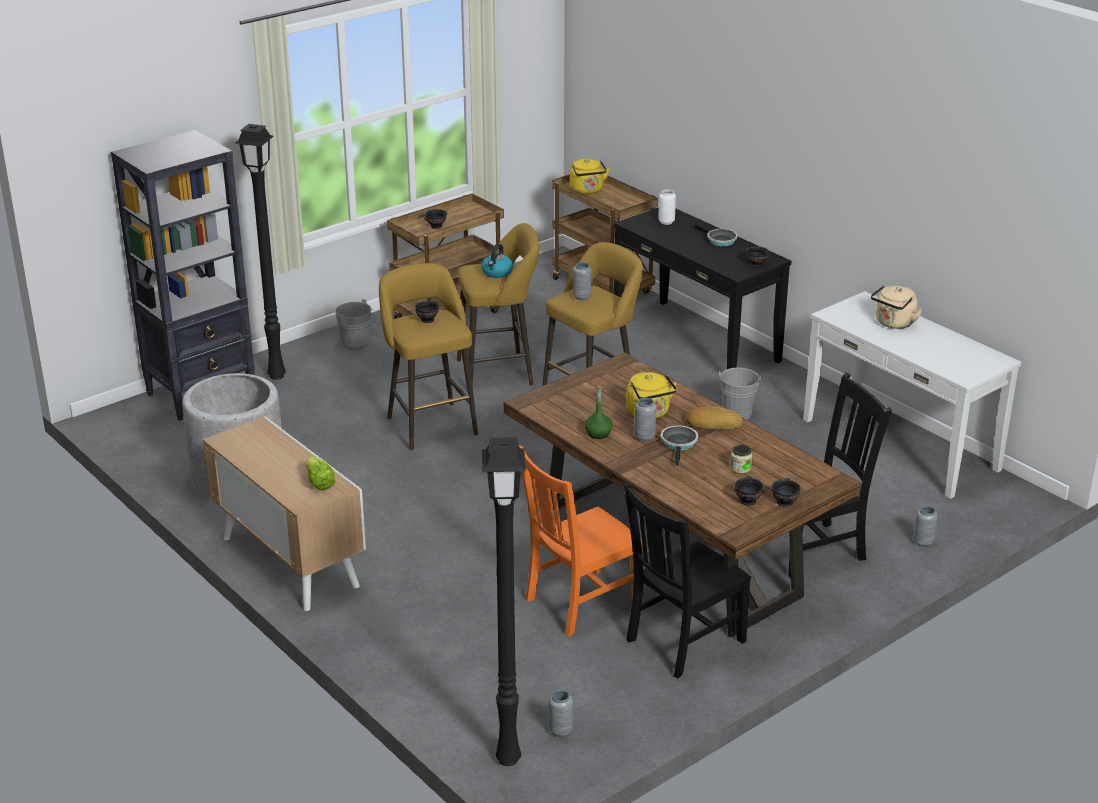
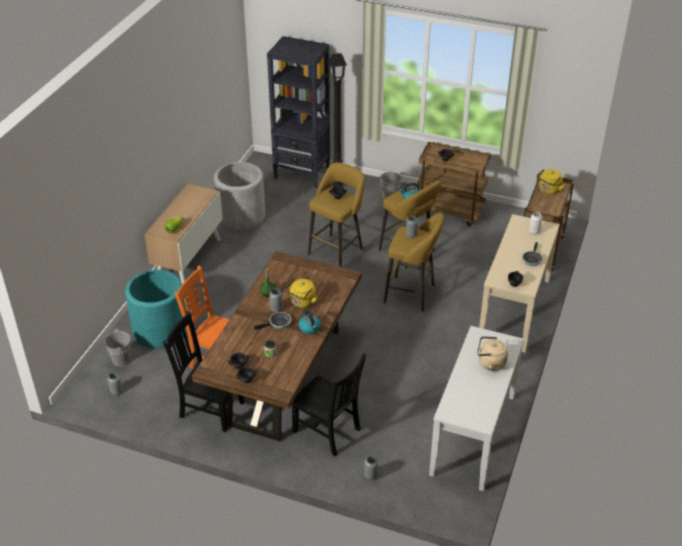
camera: 60 degrees right, 10 degrees up
black floor lamp [482,437,526,766] -> none
black console table [614,207,791,369] -> beige console table [479,214,560,353]
bread [685,407,743,430] -> kettle [299,310,321,334]
grey bucket [719,367,761,419] -> grey bucket moved to [104,329,136,366]
none -> turquoise planter [125,270,187,348]

